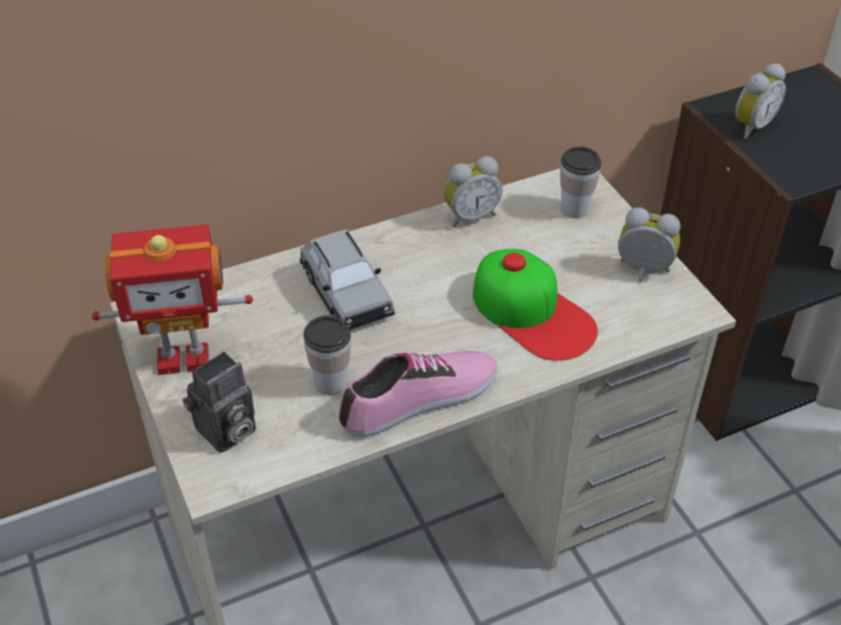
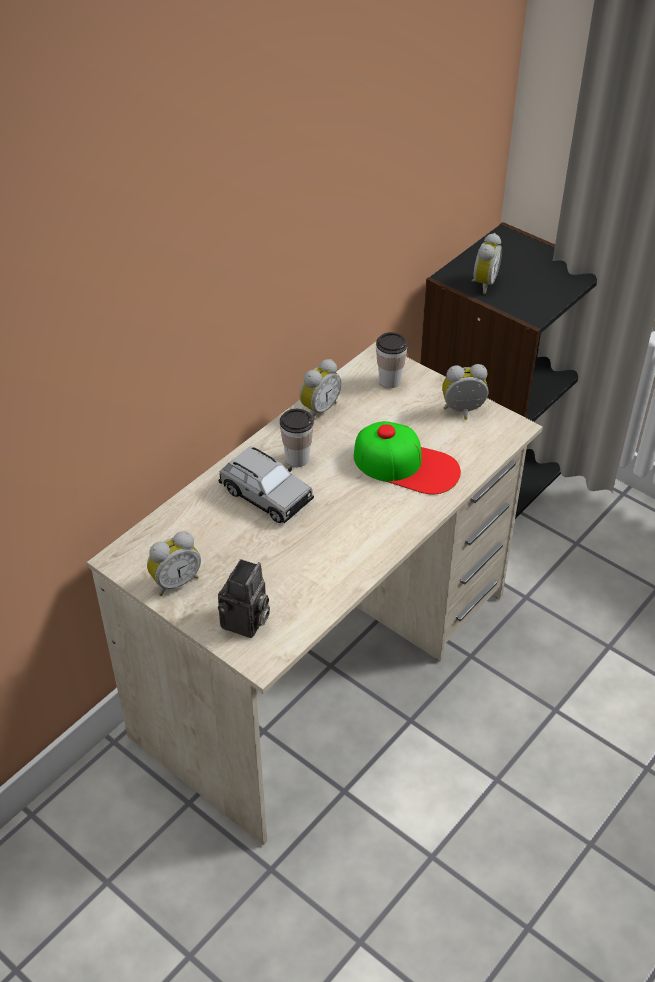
camera: 25 degrees left, 0 degrees up
toy robot [92,224,253,375] -> alarm clock [147,531,201,596]
cup [303,315,351,395] -> cup moved to [280,409,314,467]
shoe [339,351,498,437] -> none

